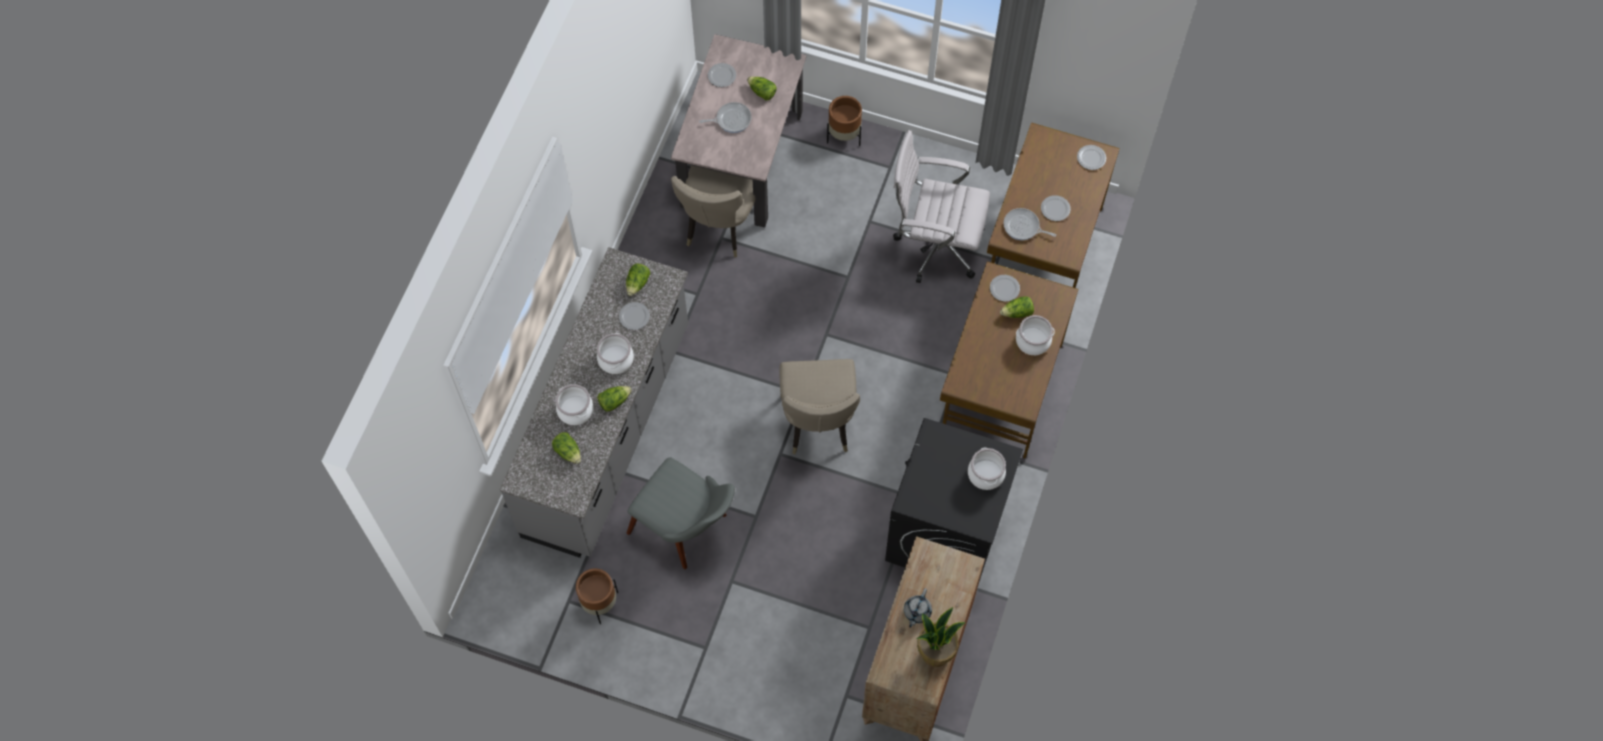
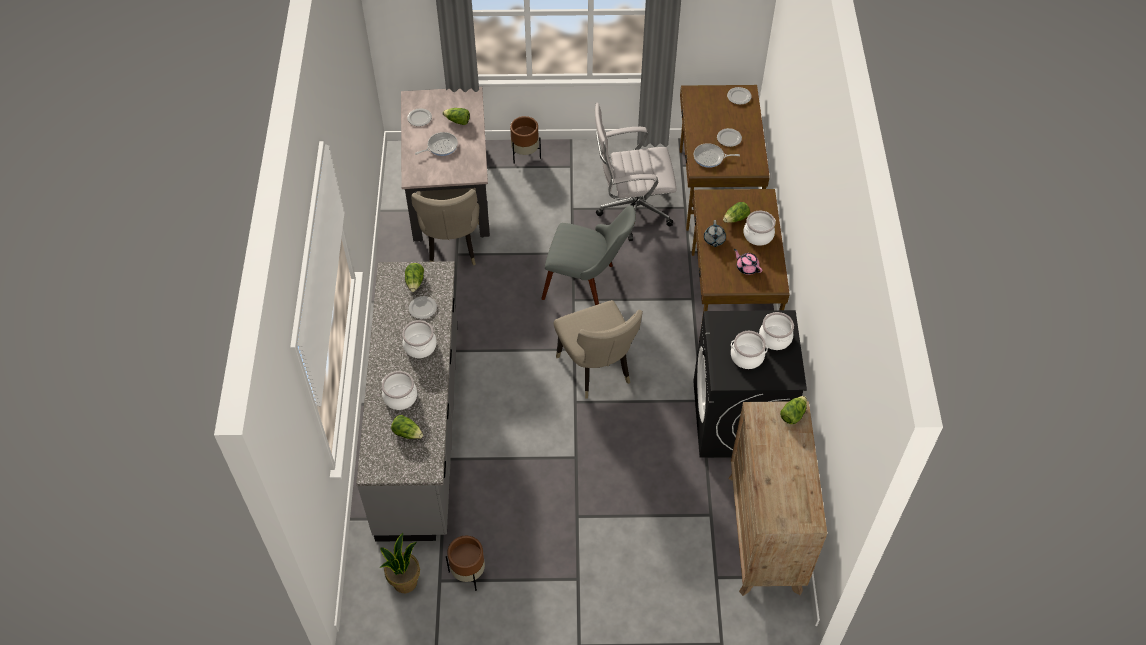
camera: 20 degrees left, 10 degrees down
lettuce [597,386,632,412] -> lettuce moved to [780,396,807,424]
grey chair [627,457,735,569] -> grey chair moved to [541,205,636,305]
grey teapot [904,588,932,628] -> grey teapot moved to [704,220,726,247]
potted plant [916,607,966,667] -> potted plant moved to [379,533,420,593]
plate [990,275,1020,302] -> none
none -> cooking pot [731,331,768,369]
none -> pink teapot [734,249,762,275]

